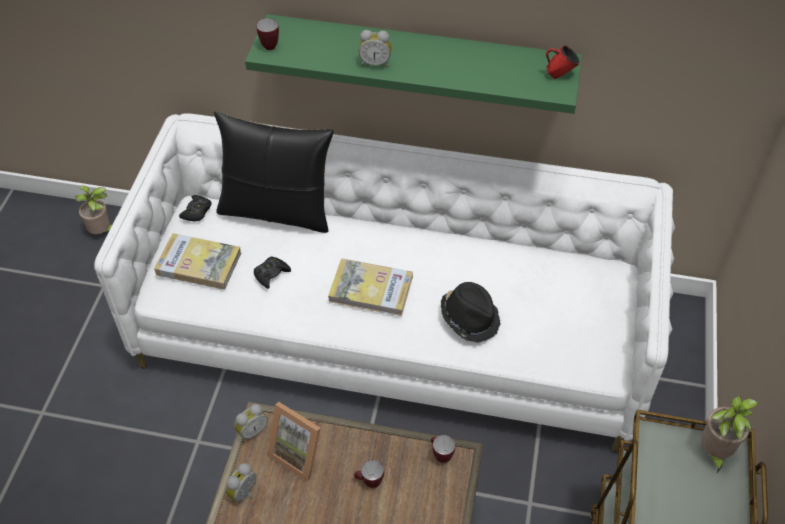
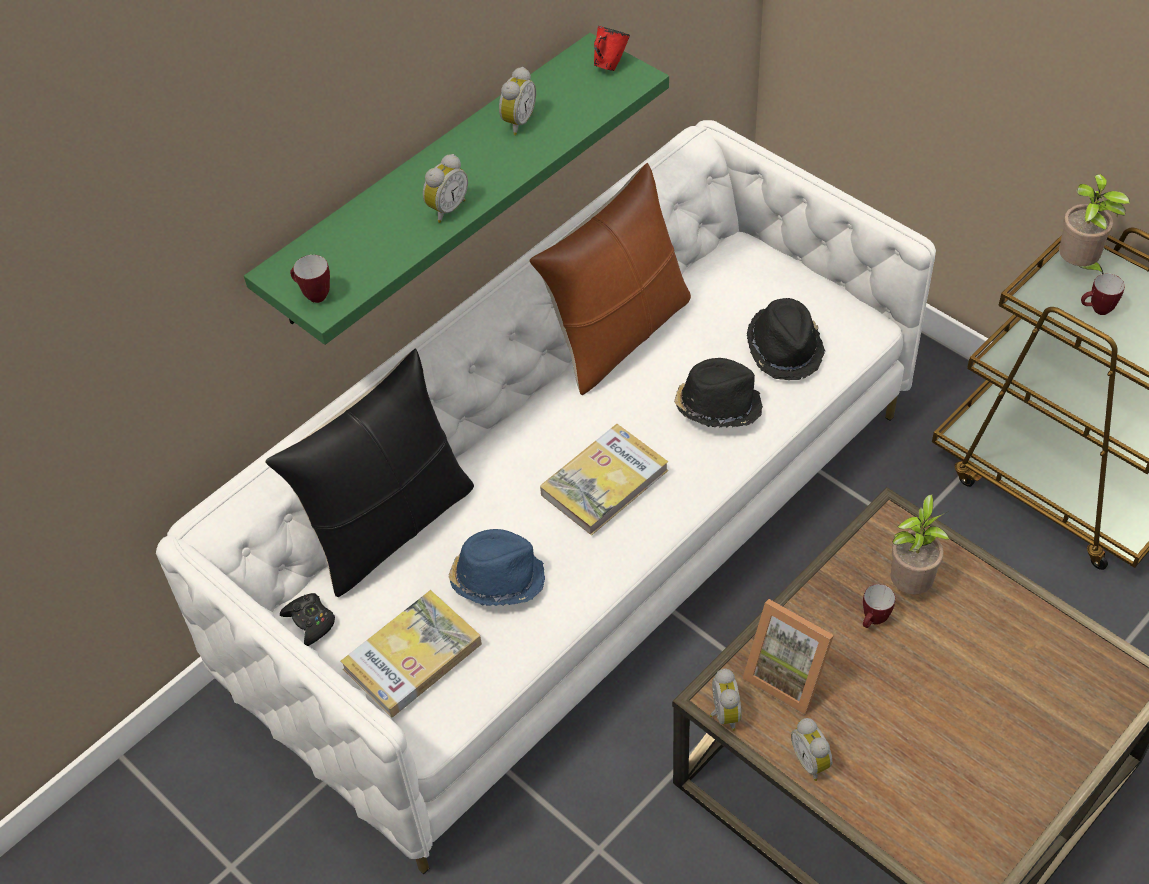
camera: 55 degrees left, 0 degrees up
potted plant [76,185,112,234] -> potted plant moved to [890,494,950,594]
black game controller [254,257,291,289] -> blue hat [448,529,545,606]
picture frame [267,402,321,482] -> picture frame turned 60 degrees clockwise [742,599,834,715]
mug [431,435,455,463] -> mug moved to [1081,274,1125,315]
none -> alarm clock [499,67,536,135]
none -> brown pillow [529,163,691,395]
none -> black hat [747,298,825,380]

